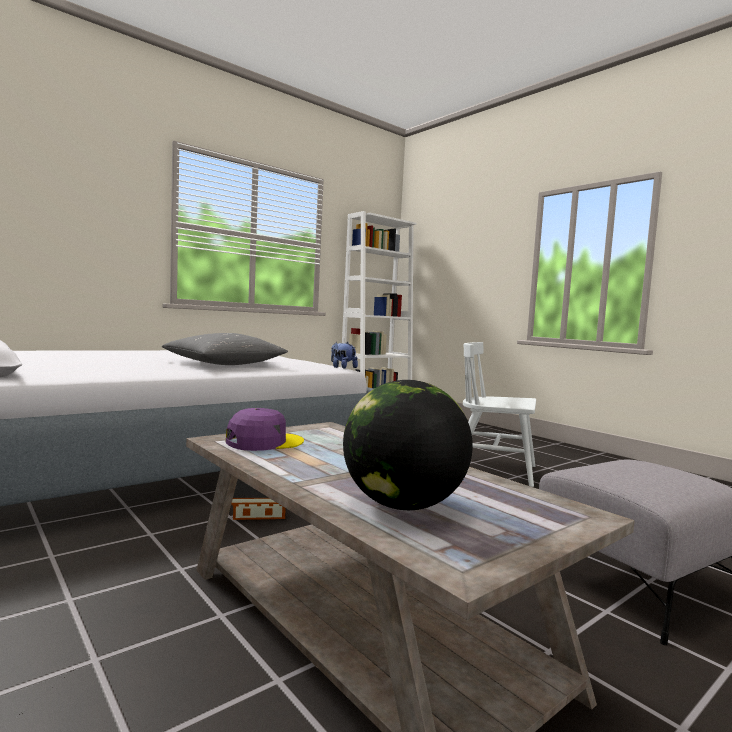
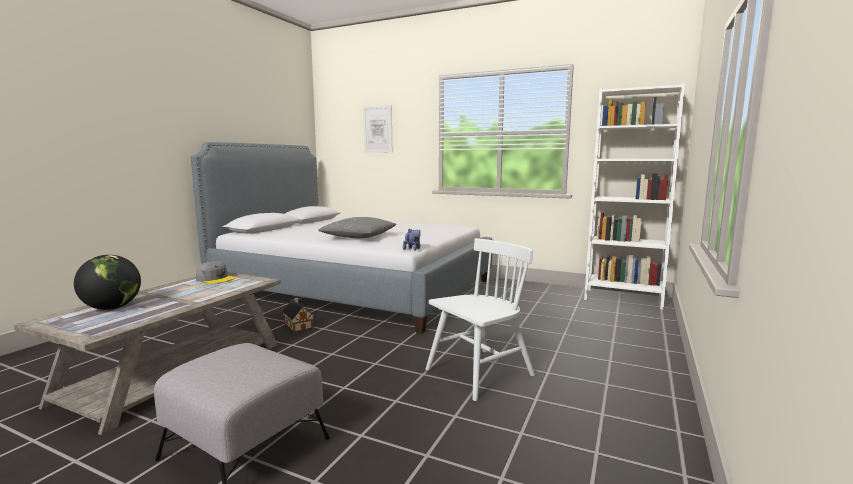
camera: 65 degrees right, 5 degrees up
purple cap [226,408,304,451] -> grey cap [196,261,235,284]
white chair [463,342,536,487] -> white chair turned 60 degrees clockwise [425,238,535,401]
none -> picture [363,105,392,153]

